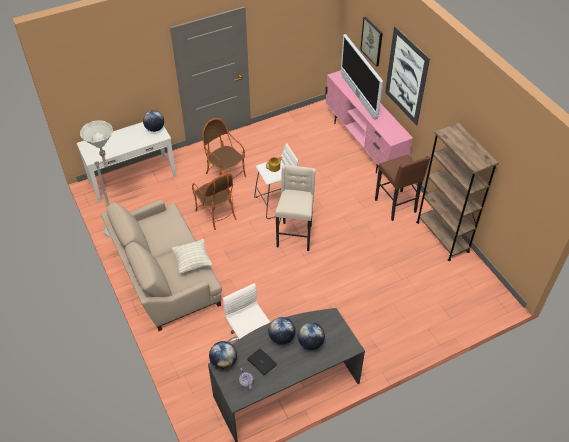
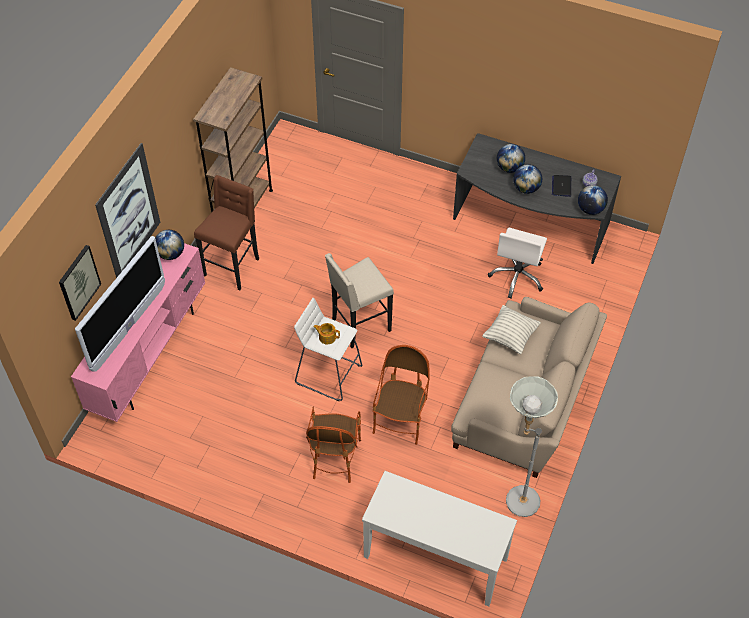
camera: 130 degrees left, 5 degrees up
globe [143,110,164,132] -> globe moved to [155,230,184,260]

